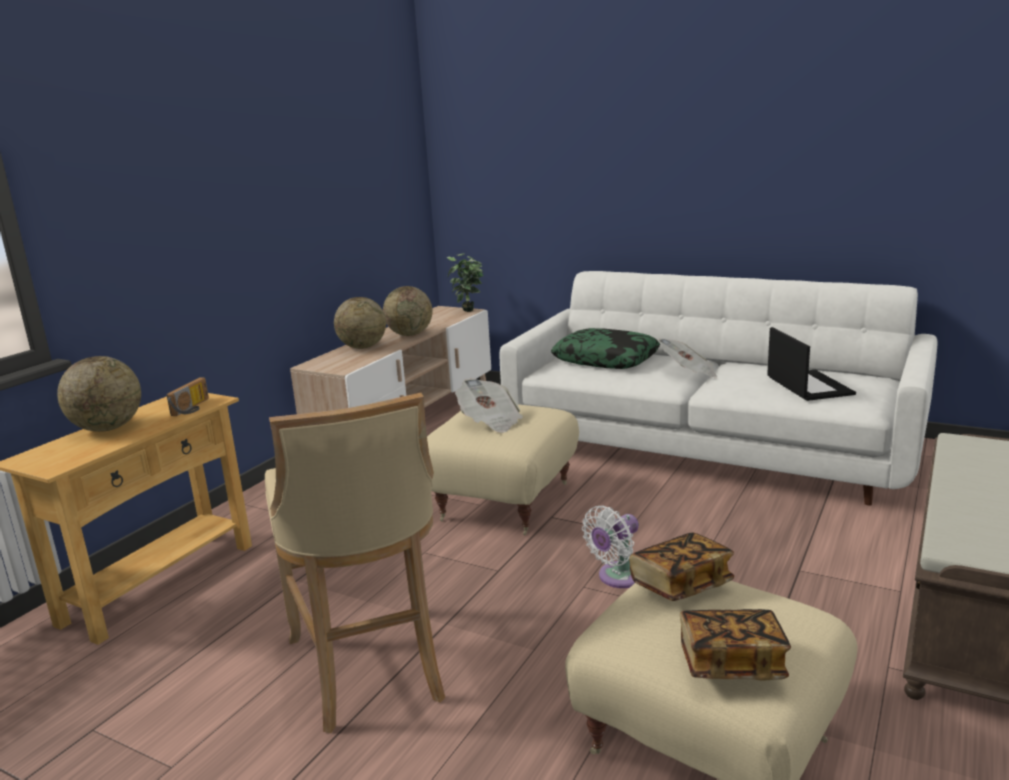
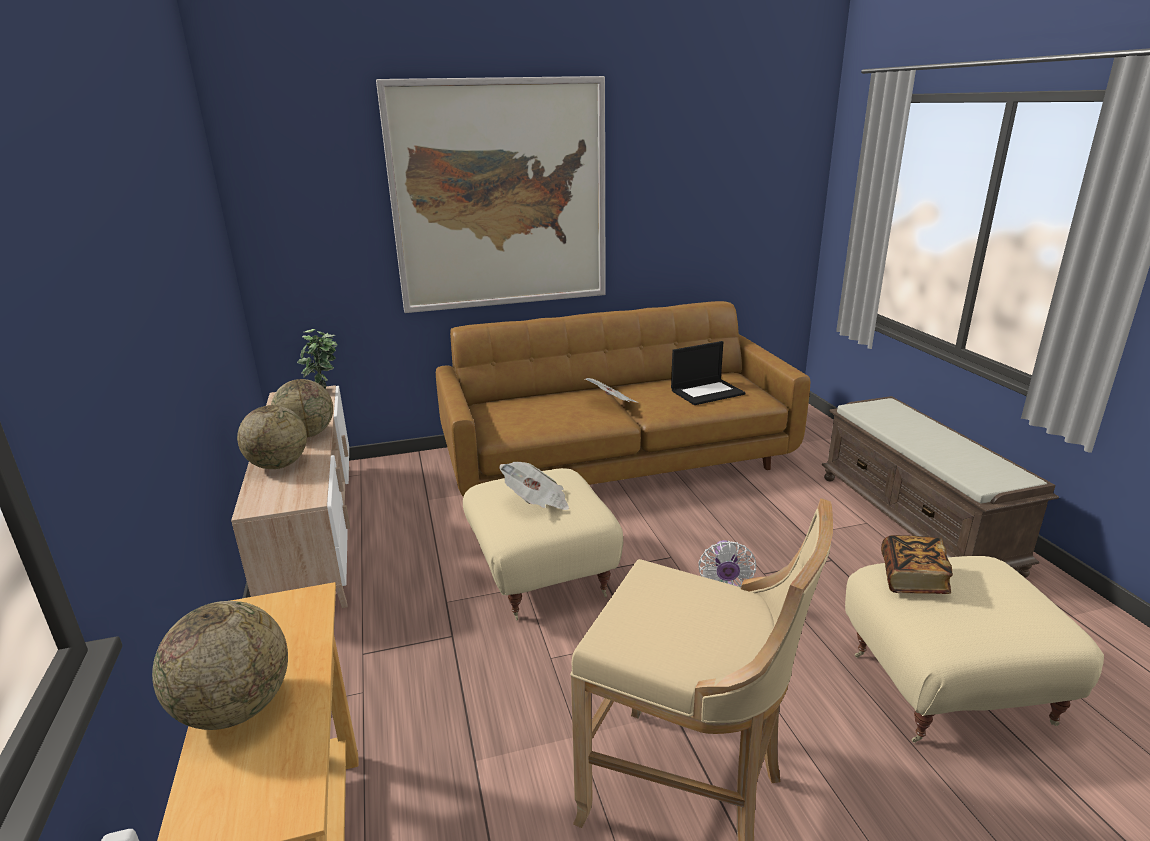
camera: 45 degrees left, 5 degrees up
radio [167,377,209,416] -> none
white sofa [500,271,938,506] -> brown sofa [436,301,810,497]
pillow [551,328,660,369] -> none
book [680,609,791,680] -> none
laptop [767,327,856,401] -> laptop turned 120 degrees clockwise [671,341,746,405]
none -> picture [376,76,606,313]

